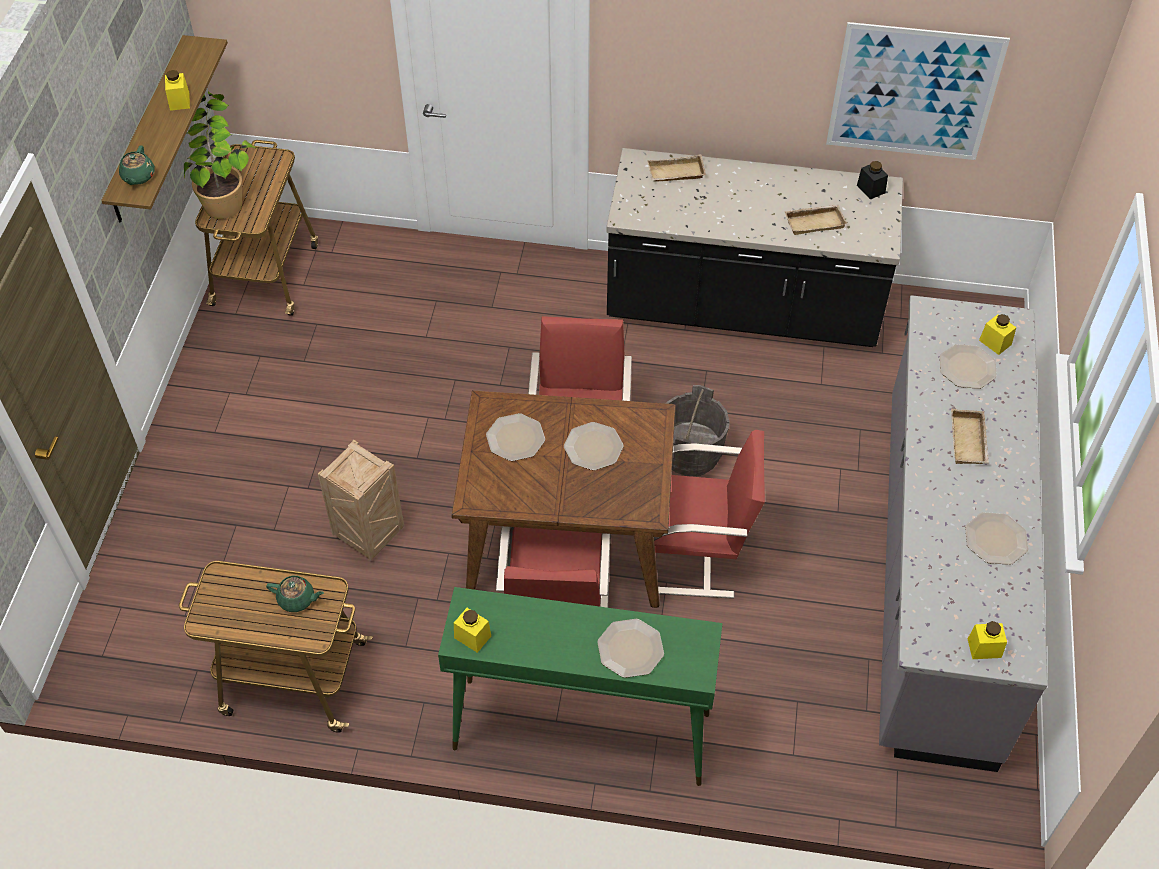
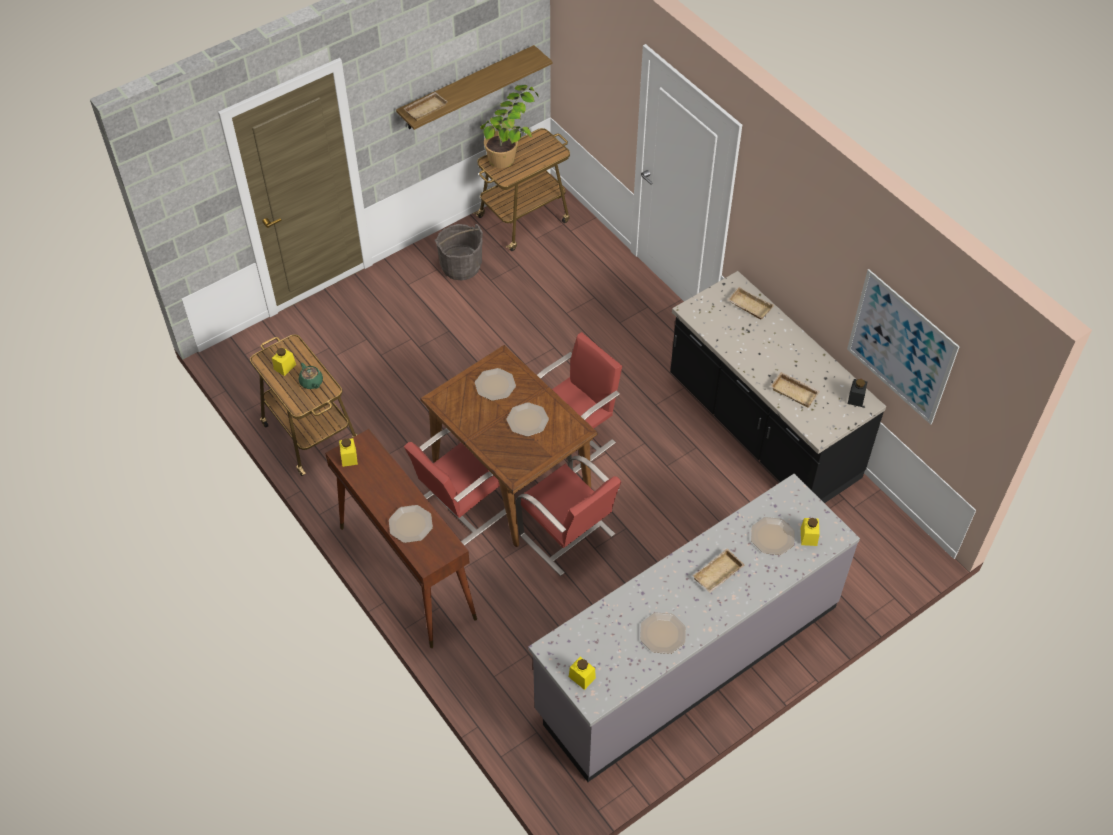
camera: 45 degrees right, 0 degrees up
green teapot [119,145,155,185] -> beige tray [403,92,447,121]
yellow jar [165,70,190,111] -> yellow jar moved to [272,348,296,376]
crate [318,440,404,560] -> none
green console table [438,587,722,786] -> brown console table [325,429,477,648]
grey bucket [666,385,730,476] -> grey bucket moved to [435,224,483,280]

